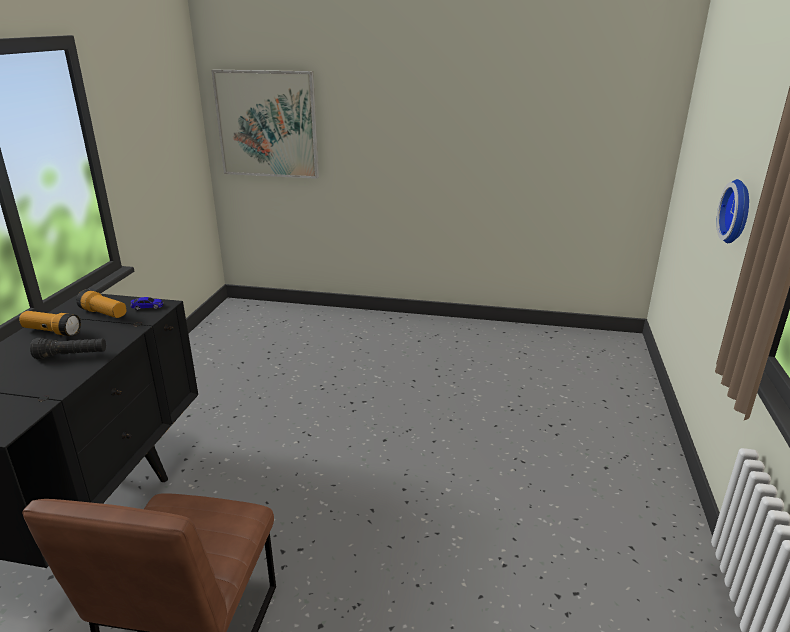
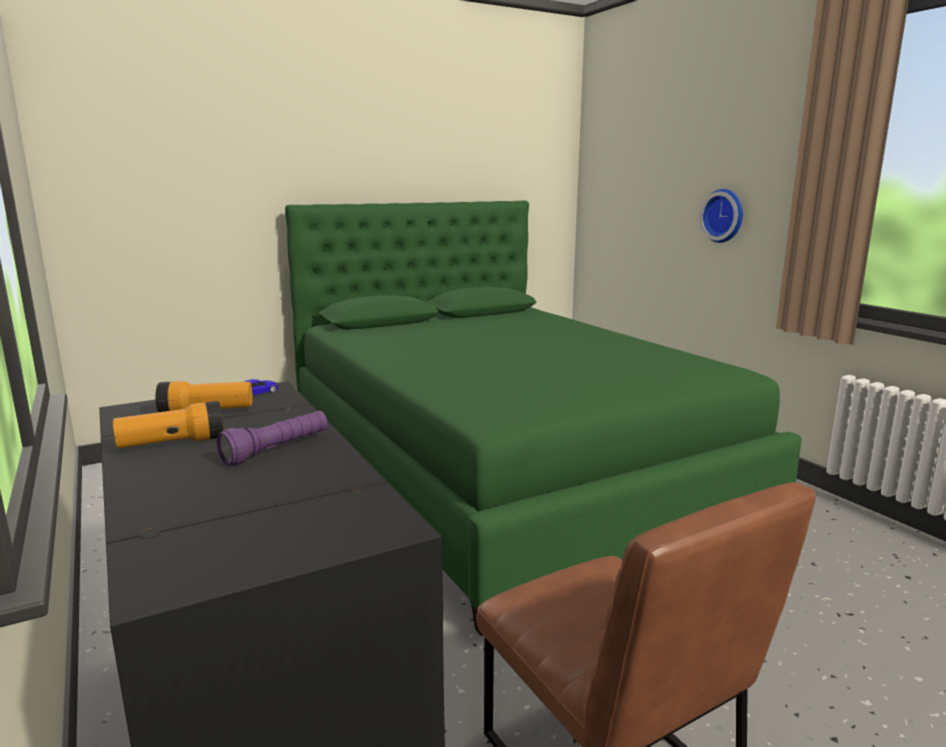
camera: 40 degrees left, 10 degrees down
black flashlight [30,338,106,359] -> purple flashlight [217,411,328,466]
picture [211,70,319,179] -> none
none -> green bed [285,201,802,636]

